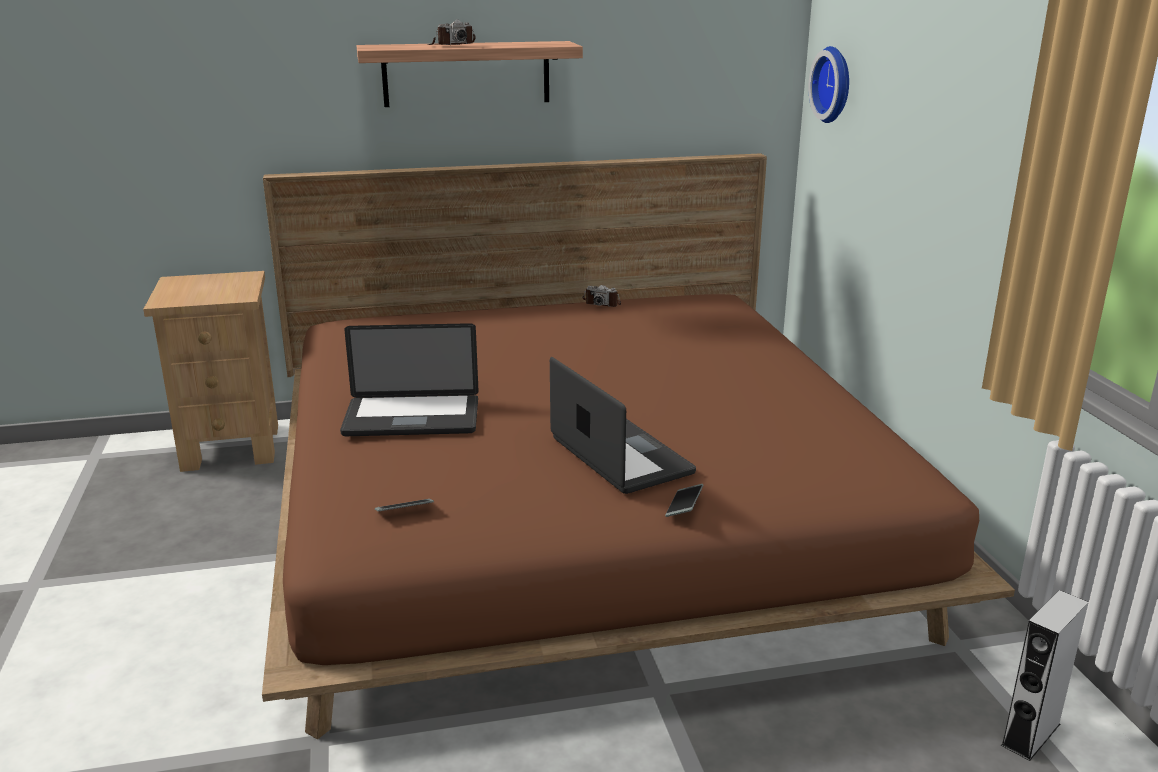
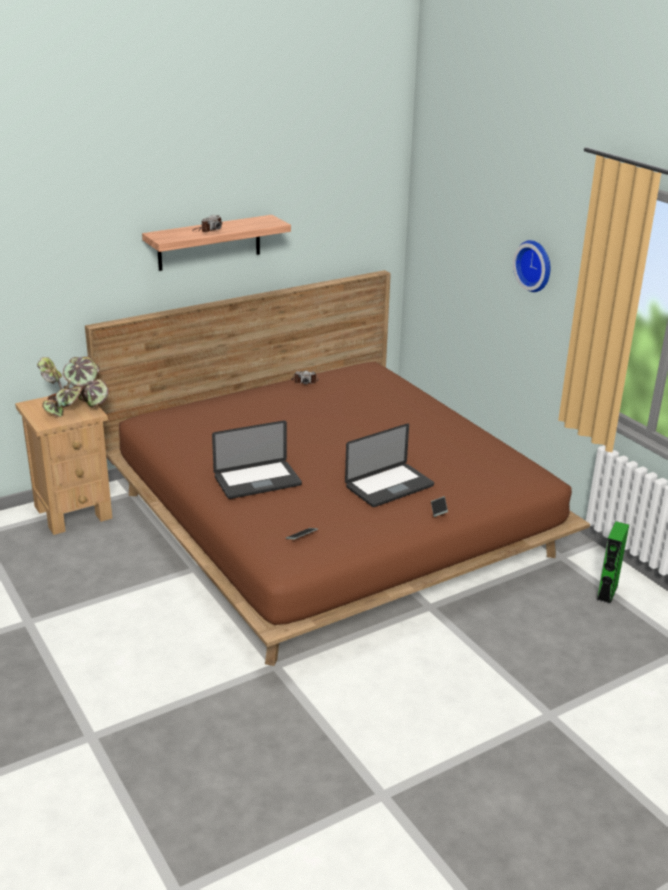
camera: 20 degrees left, 5 degrees up
laptop [550,357,696,494] -> laptop turned 105 degrees clockwise [345,423,434,507]
wall clock [808,46,849,123] -> wall clock moved to [513,240,551,292]
grey speaker [1001,590,1089,761] -> green speaker [596,521,629,604]
none -> potted plant [37,356,109,417]

